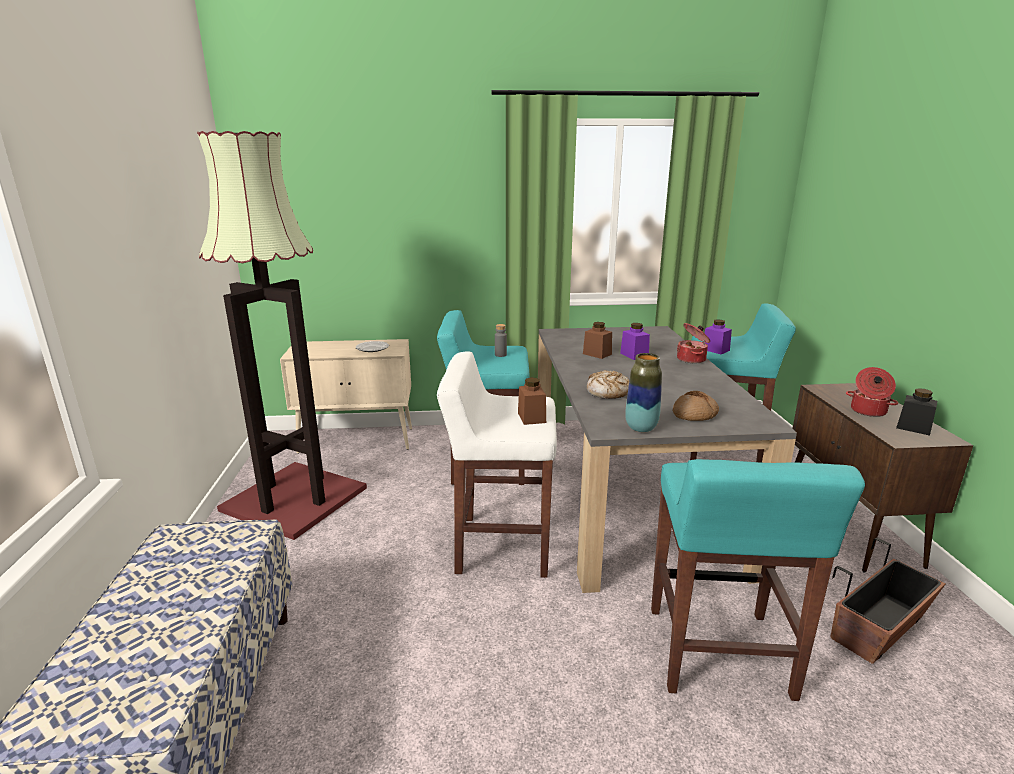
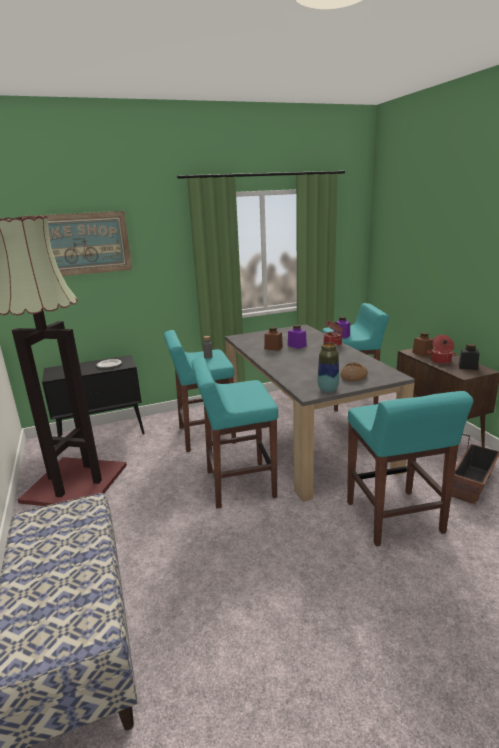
camera: 15 degrees left, 0 degrees up
beige cabinet [280,339,412,454] -> black cabinet [42,355,144,437]
white stool [437,351,557,578] -> turquoise stool [192,357,278,508]
brown jar [518,378,546,425] -> brown jar moved to [412,332,433,357]
bread [587,370,629,399] -> none
none -> picture [21,211,132,276]

